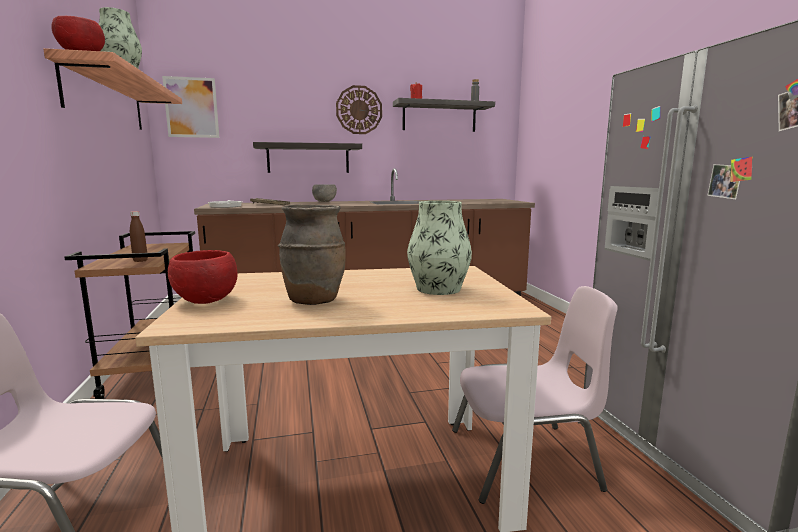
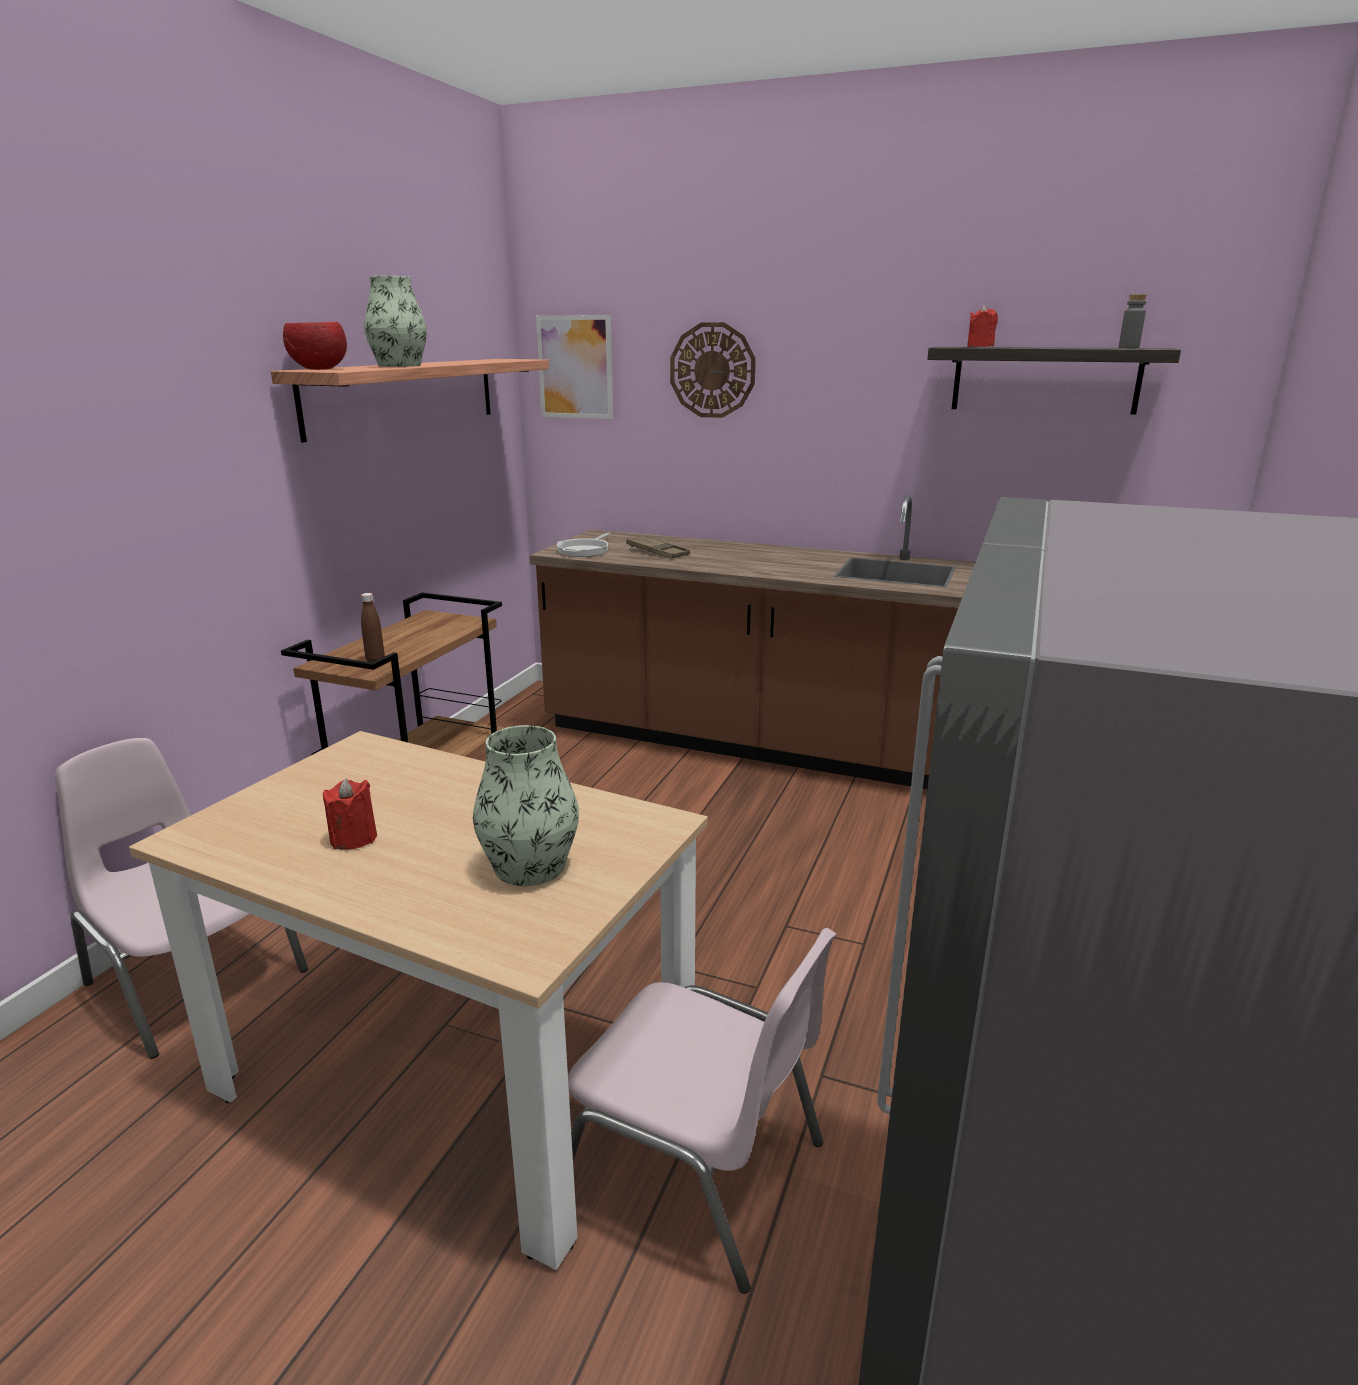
camera: 35 degrees right, 10 degrees up
red bowl [168,250,238,304] -> none
shelf [253,142,362,173] -> none
brown vase [278,204,346,305] -> red candle [323,778,377,850]
grey bowl [312,184,337,202] -> none
wall clock [336,85,382,134] -> wall clock moved to [670,322,756,418]

